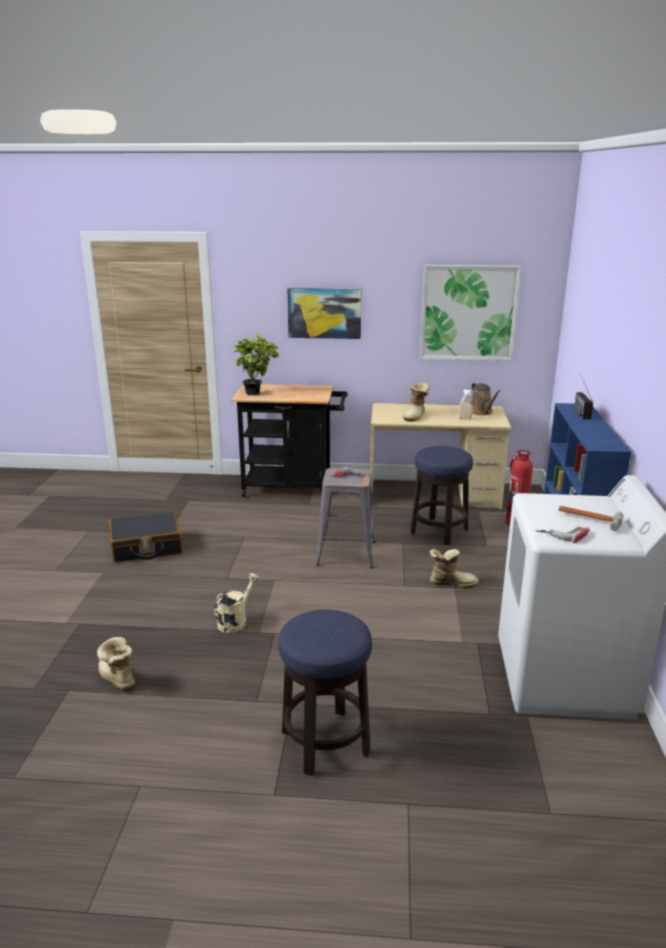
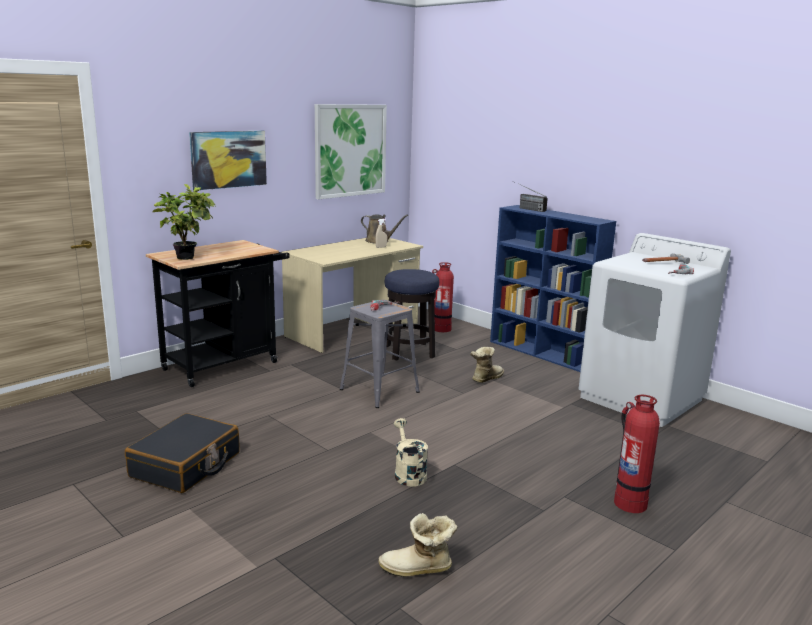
camera: 50 degrees left, 5 degrees down
stool [278,609,372,776] -> fire extinguisher [614,395,660,513]
boot [403,383,430,422] -> none

